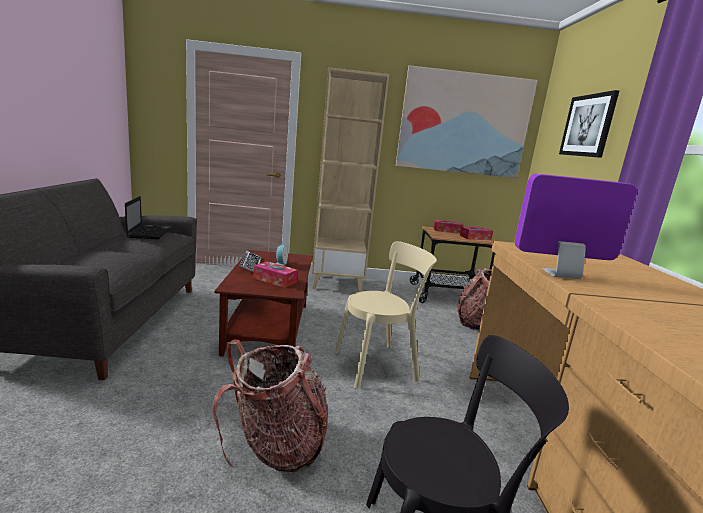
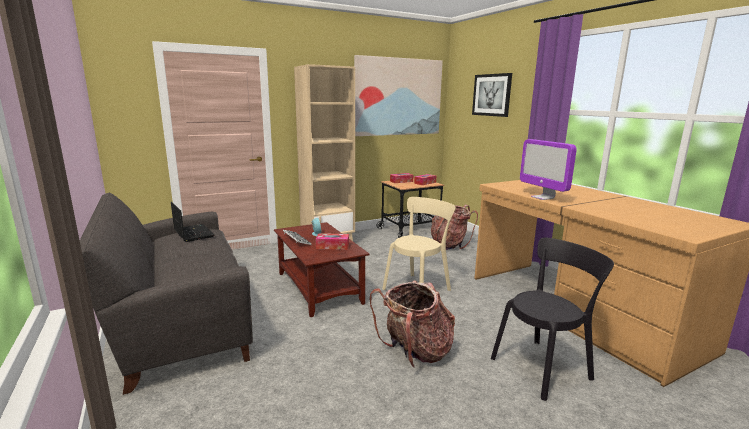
camera: 25 degrees left, 0 degrees up
monitor [515,174,637,279] -> monitor turned 90 degrees counterclockwise [520,139,577,200]

